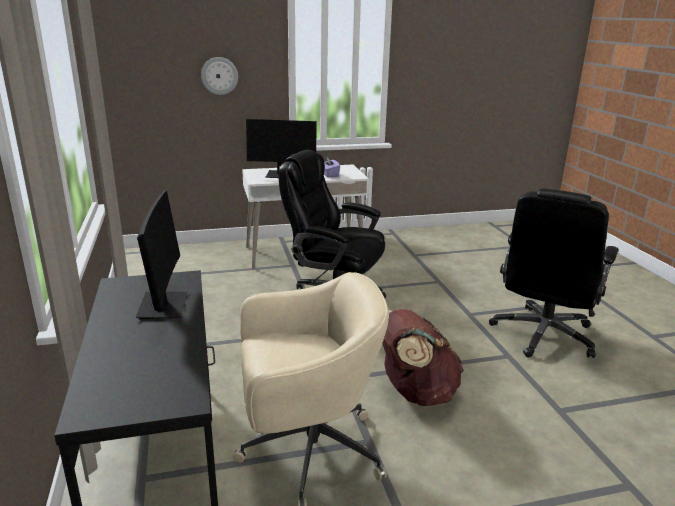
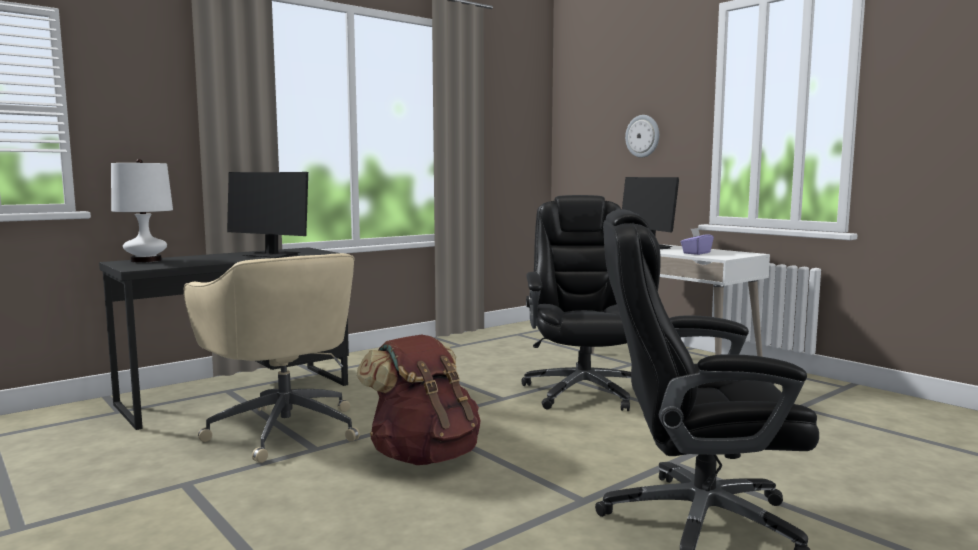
camera: 65 degrees right, 15 degrees down
monitor [135,190,188,320] -> monitor turned 60 degrees clockwise [227,172,308,258]
none -> white table lamp [111,159,173,263]

